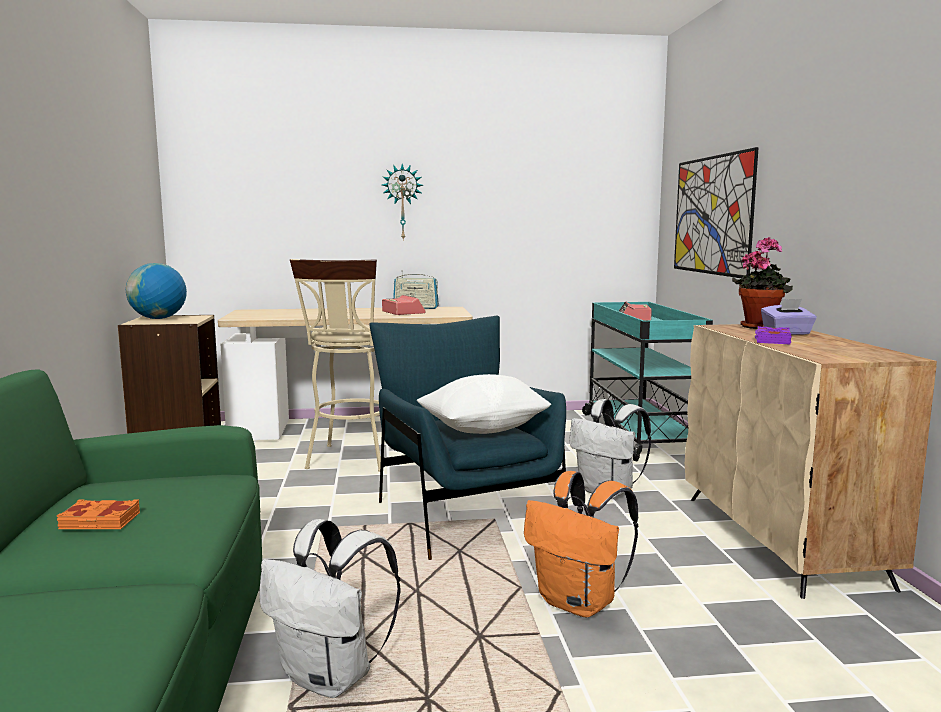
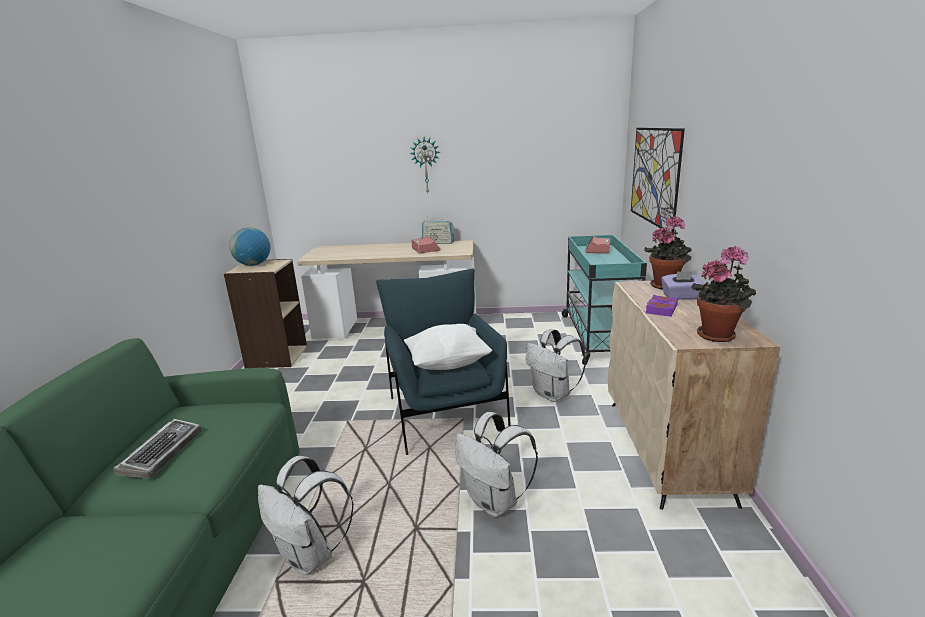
camera: 10 degrees right, 10 degrees up
orange book [56,499,140,529] -> keyboard [113,419,202,479]
beige stool [290,259,381,472] -> none
orange backpack [524,471,638,617] -> white backpack [455,412,538,517]
none -> potted plant [691,246,756,342]

